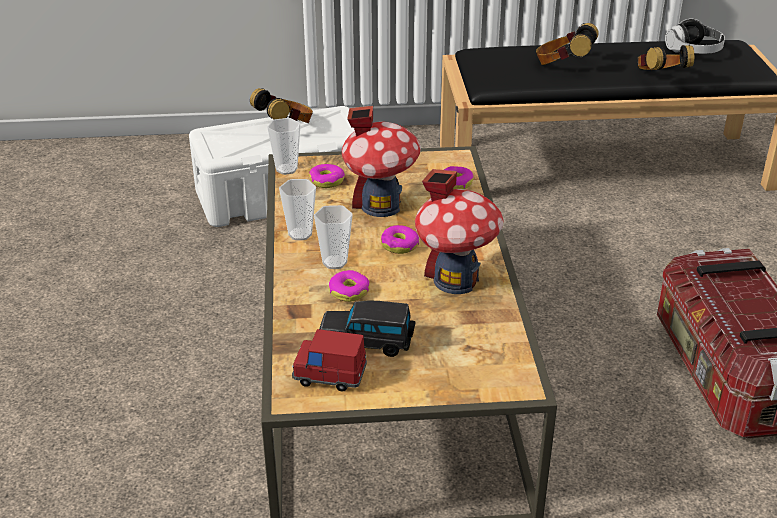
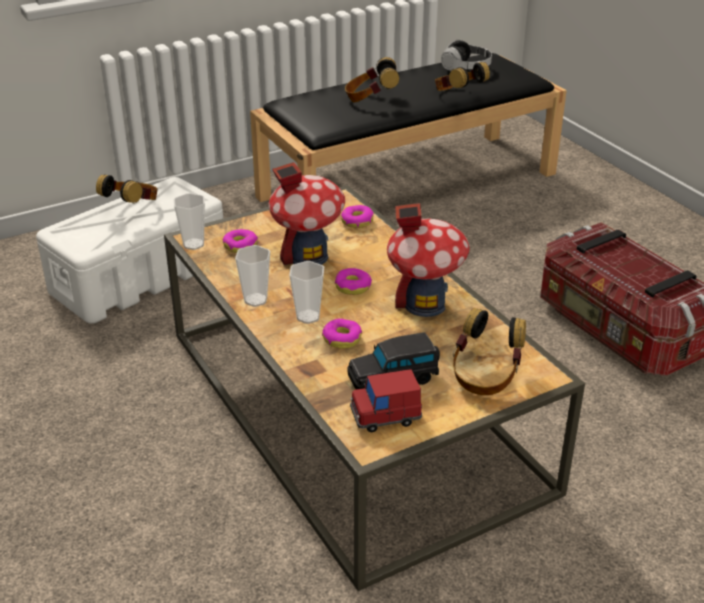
camera: 25 degrees left, 0 degrees up
none -> headphones [453,308,526,395]

